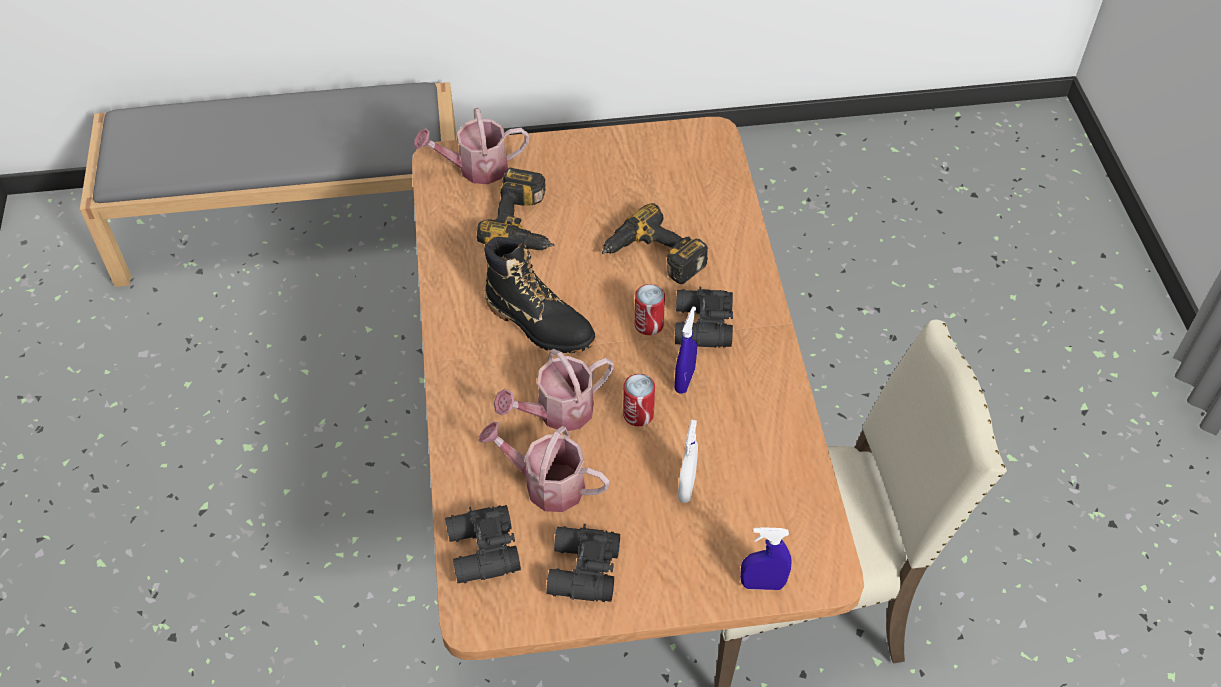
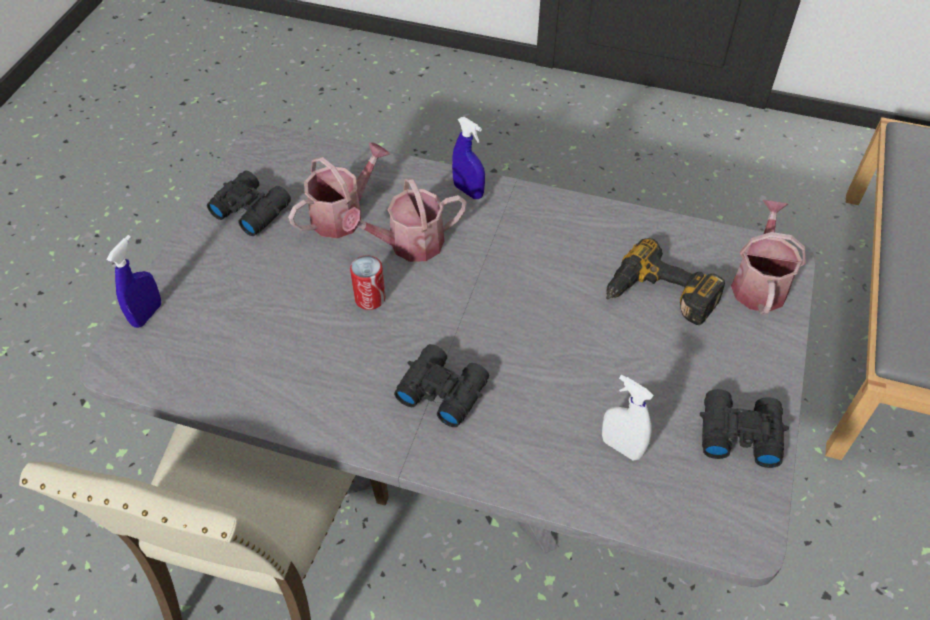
camera: 115 degrees right, 0 degrees up
brown dining table [412,117,864,660] -> grey dining table [80,125,815,587]
black binoculars [445,505,521,583] -> black binoculars moved to [700,389,789,468]
black boot [484,237,596,353] -> none
watering can [494,349,614,431] -> watering can turned 105 degrees counterclockwise [342,178,467,262]
power drill [602,203,708,284] -> none
can [635,284,665,335] -> none
blue spray bottle [674,306,697,394] -> blue spray bottle moved to [452,117,485,199]
white spray bottle [678,419,698,503] -> white spray bottle moved to [602,375,654,460]

